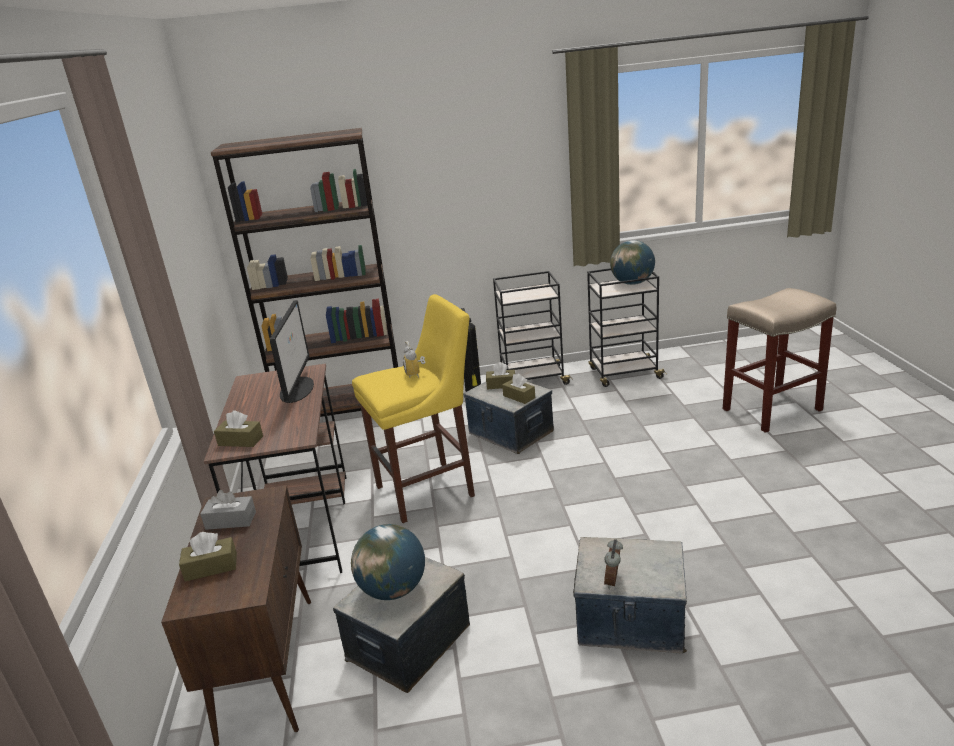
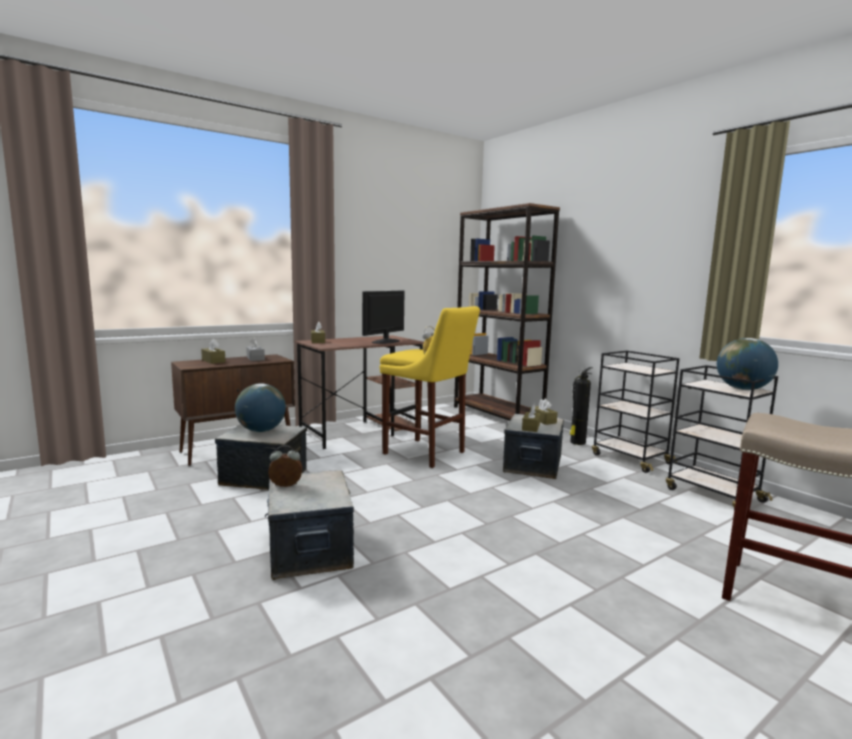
camera: 60 degrees right, 15 degrees down
monitor [270,300,314,403] -> monitor turned 150 degrees clockwise [362,290,405,344]

